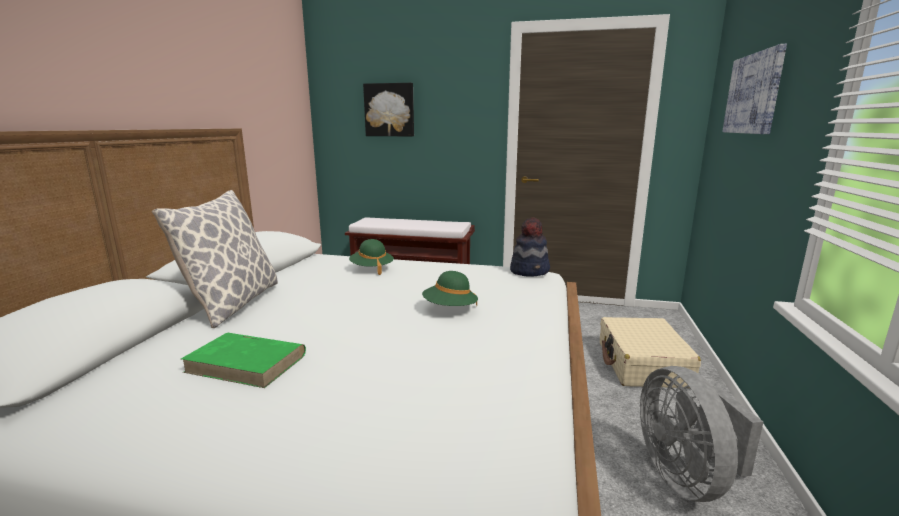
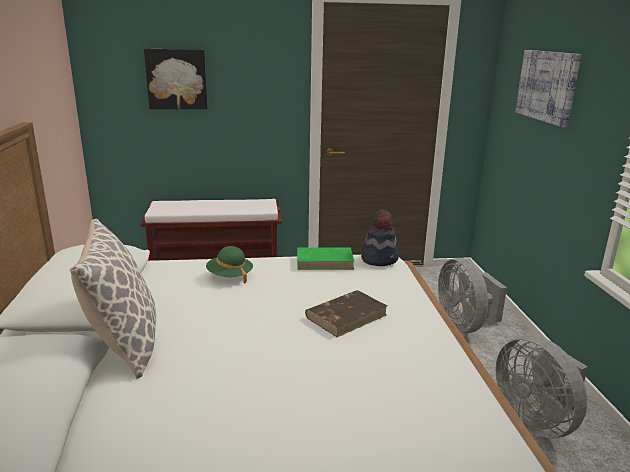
camera: 20 degrees left, 5 degrees up
green book [181,333,306,388] -> green book moved to [297,248,355,270]
green hat [422,271,478,306] -> brown book [305,290,387,337]
beige suitcase [600,317,701,388] -> grey fan [438,258,507,333]

